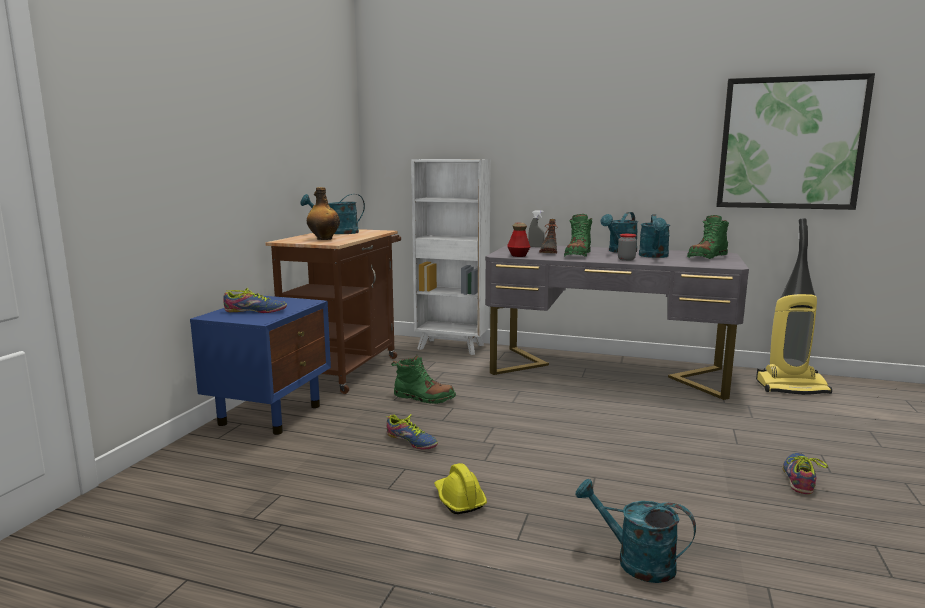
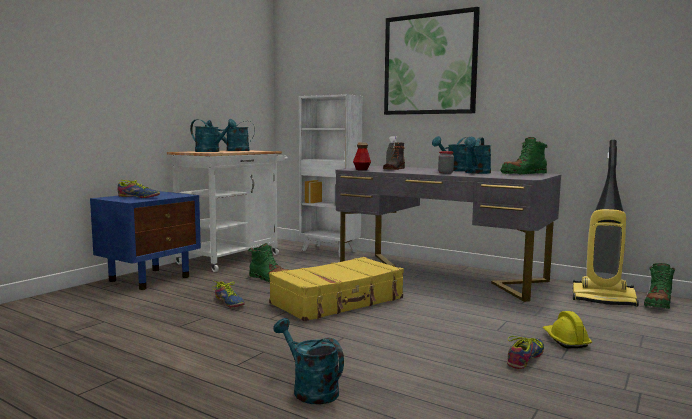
camera: 15 degrees right, 5 degrees down
brown cart [265,229,401,394] -> white cart [167,150,288,272]
bottle [307,187,340,240] -> turquoise watering can [190,119,237,152]
yellow hard hat [434,463,487,514] -> yellow hard hat moved to [543,311,592,348]
green boot [564,214,592,257] -> green boot moved to [644,263,675,309]
picture [716,73,875,210] -> picture moved to [384,7,480,115]
none -> yellow suitcase [269,257,404,321]

